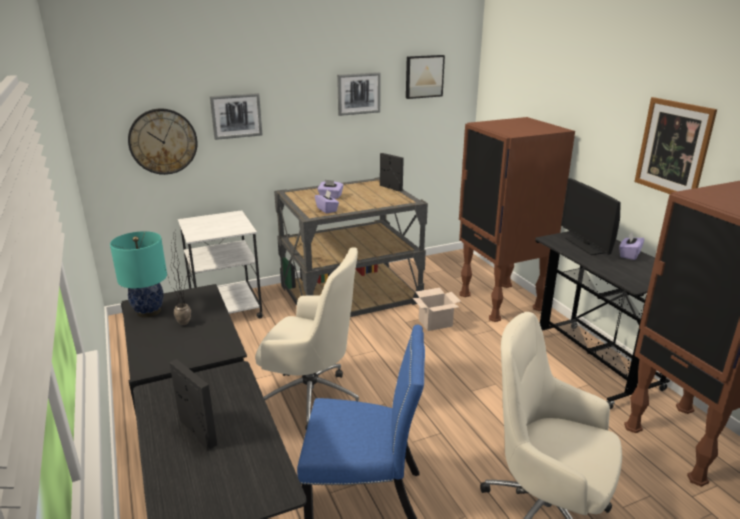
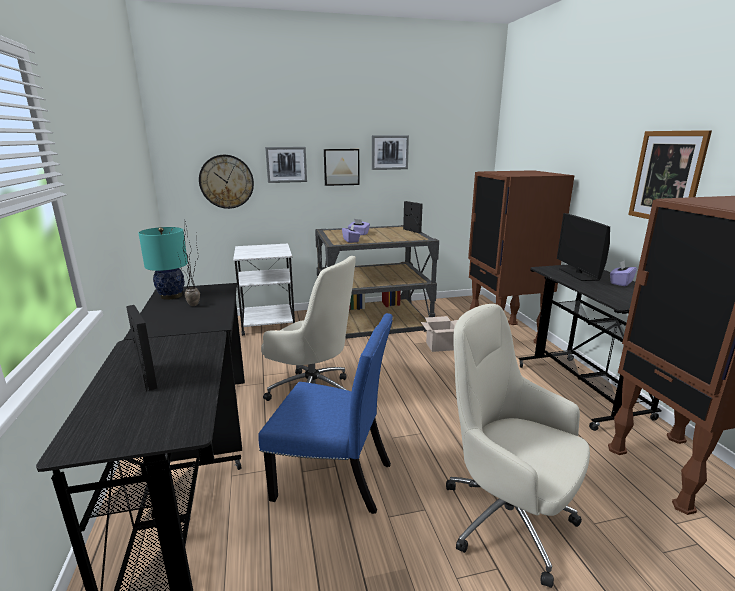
camera: 10 degrees right, 5 degrees down
picture [406,55,445,99] -> picture moved to [324,149,360,186]

